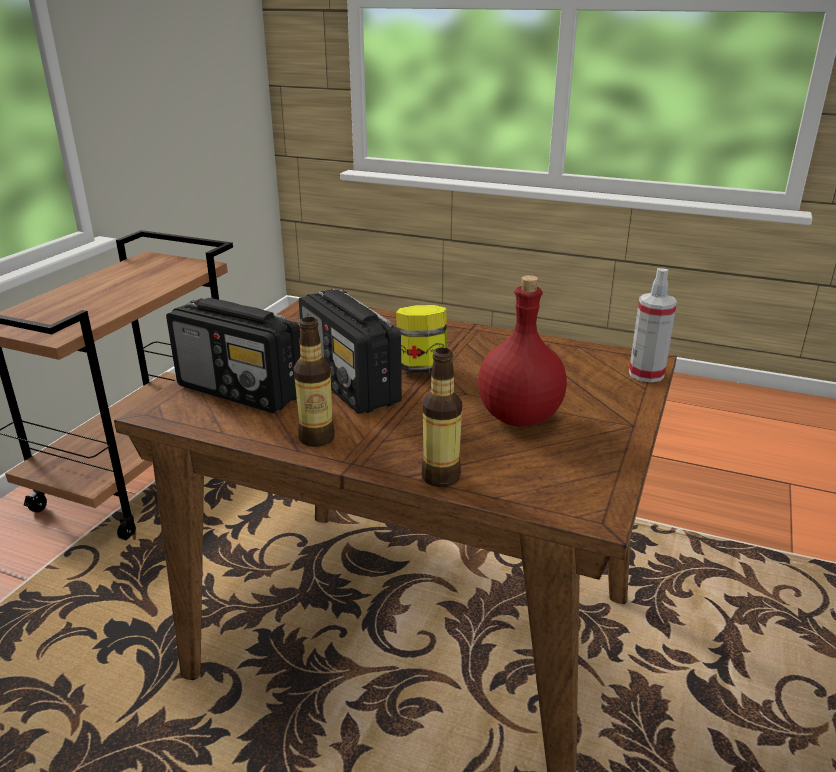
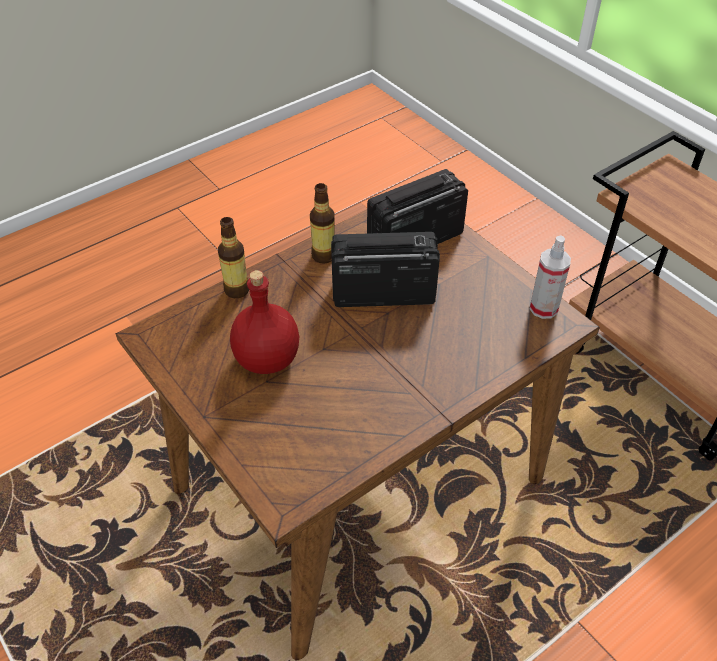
camera: 120 degrees right, 20 degrees up
jar [396,305,447,373] -> none
spray bottle [629,268,677,383] -> spray bottle moved to [530,236,571,319]

